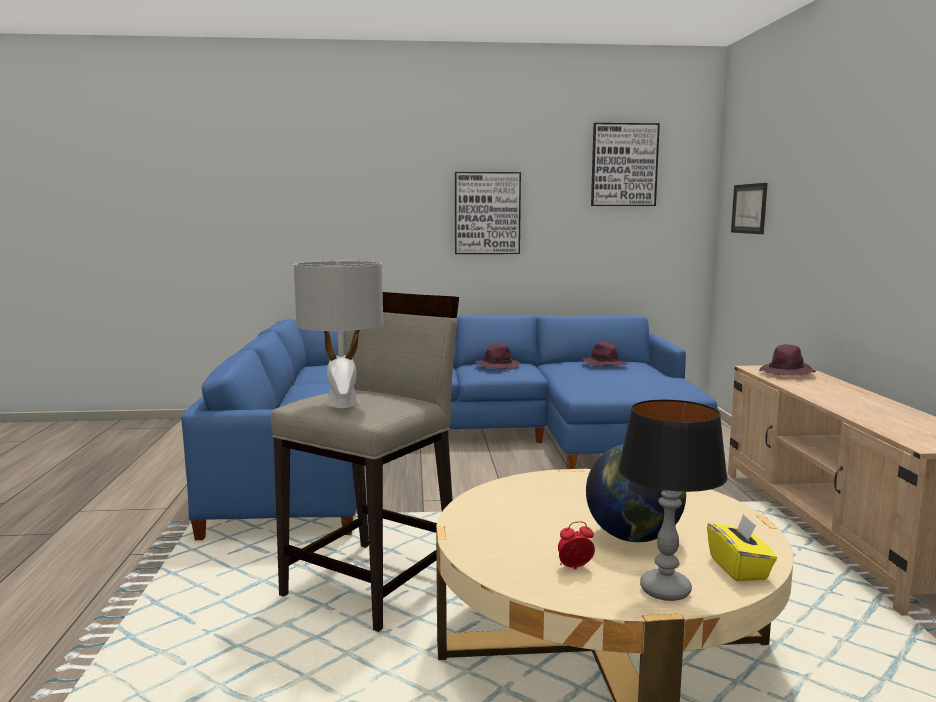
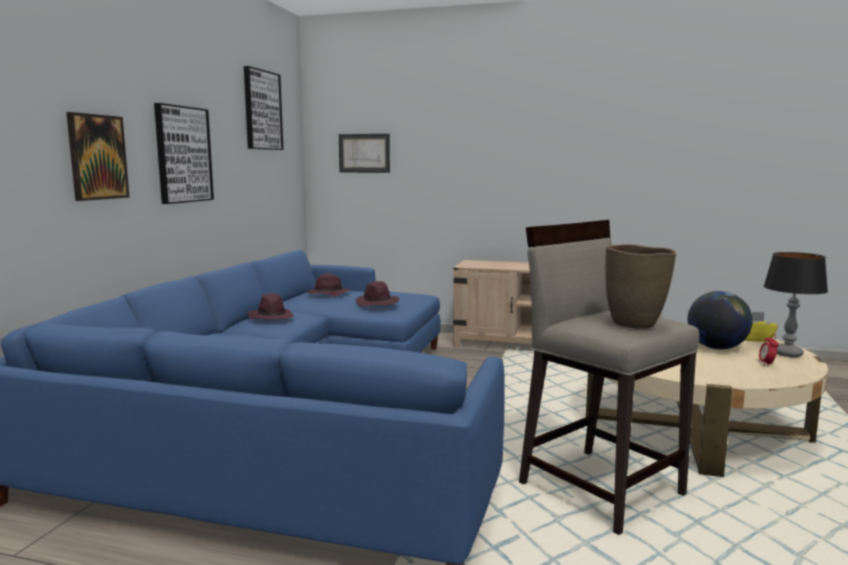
camera: 70 degrees left, 0 degrees up
grey table lamp [294,261,383,408] -> brown vase [605,244,676,329]
purple hat [759,344,816,376] -> purple hat moved to [355,281,399,307]
none -> picture [66,112,129,201]

